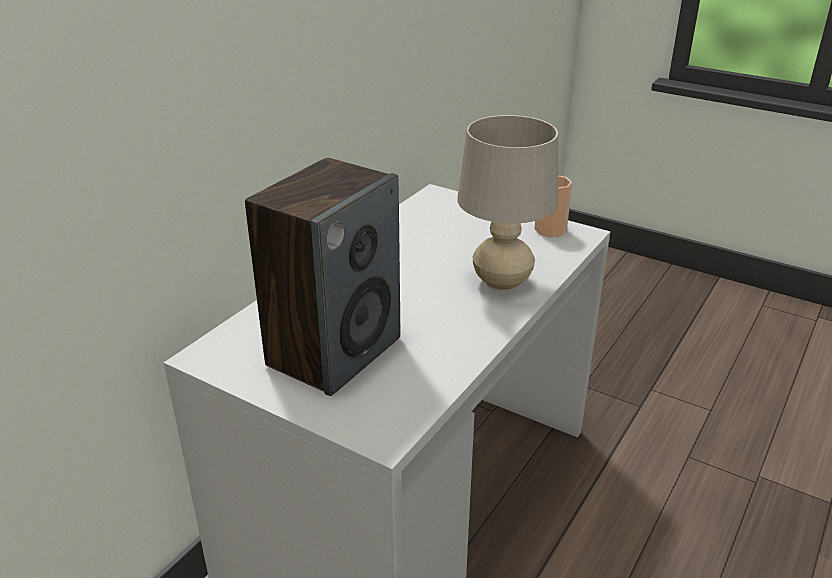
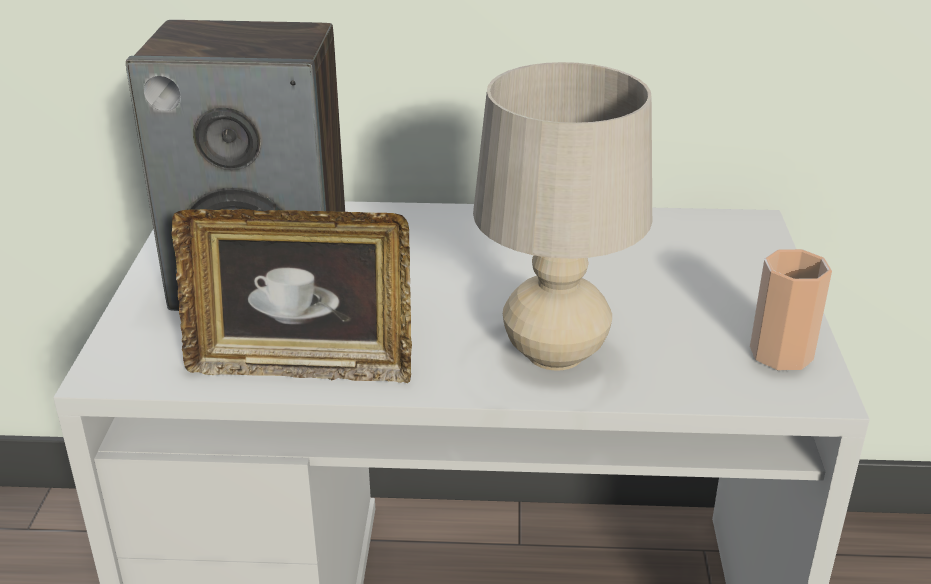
camera: 60 degrees right, 0 degrees up
none -> picture frame [171,209,412,383]

